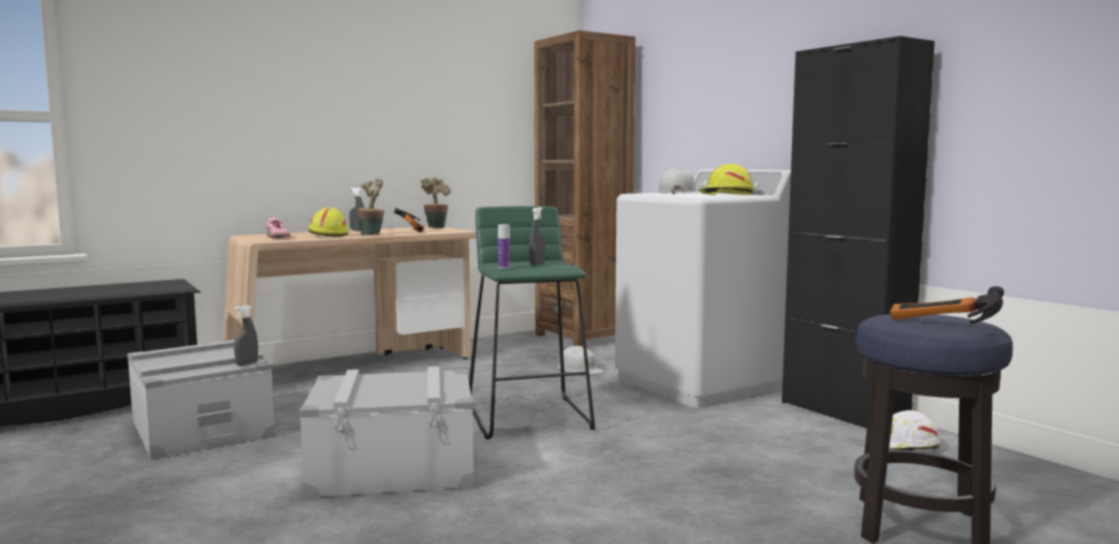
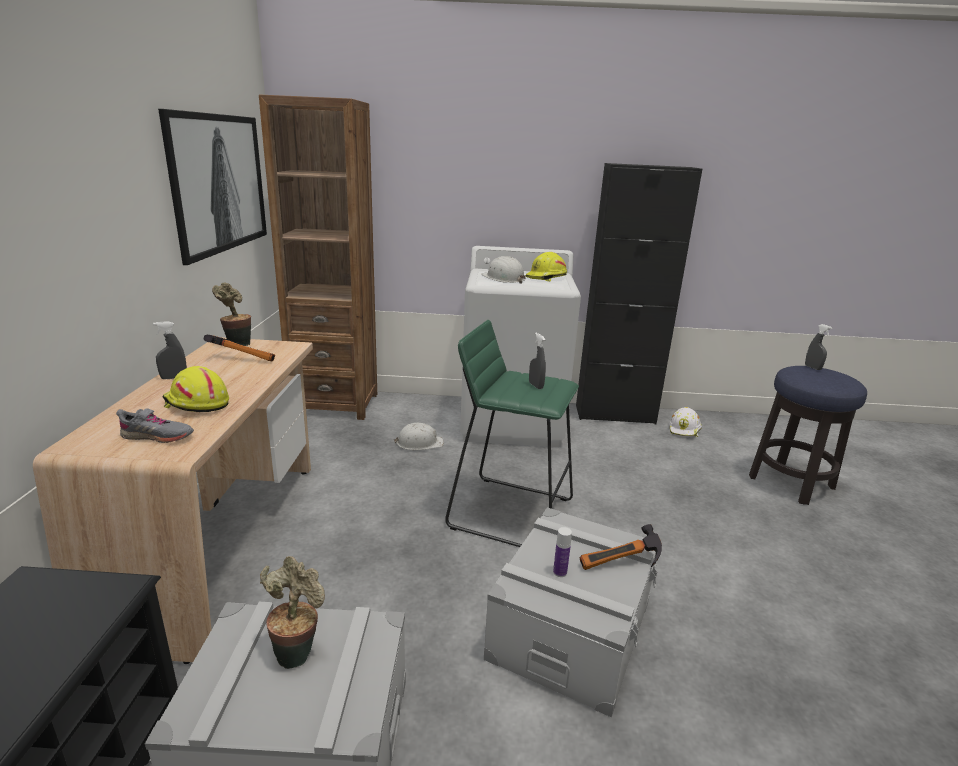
camera: 55 degrees left, 15 degrees up
grey spray bottle [234,305,258,366] -> grey spray bottle moved to [805,324,832,370]
pink shoe [266,218,291,238] -> grey shoe [116,408,194,443]
potted plant [357,179,384,235] -> potted plant moved to [260,556,325,669]
bottle [498,224,510,269] -> bottle moved to [553,527,572,577]
hammer [890,286,1004,324] -> hammer moved to [580,524,662,570]
none -> picture [158,109,267,265]

